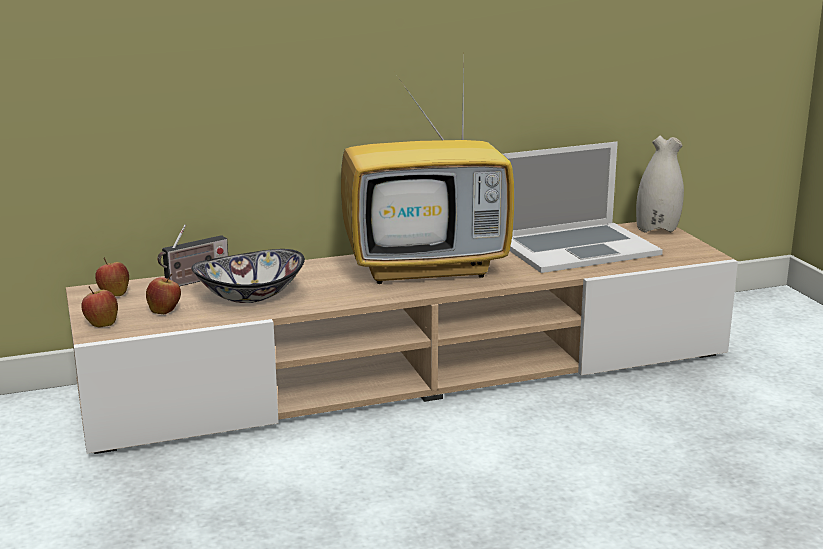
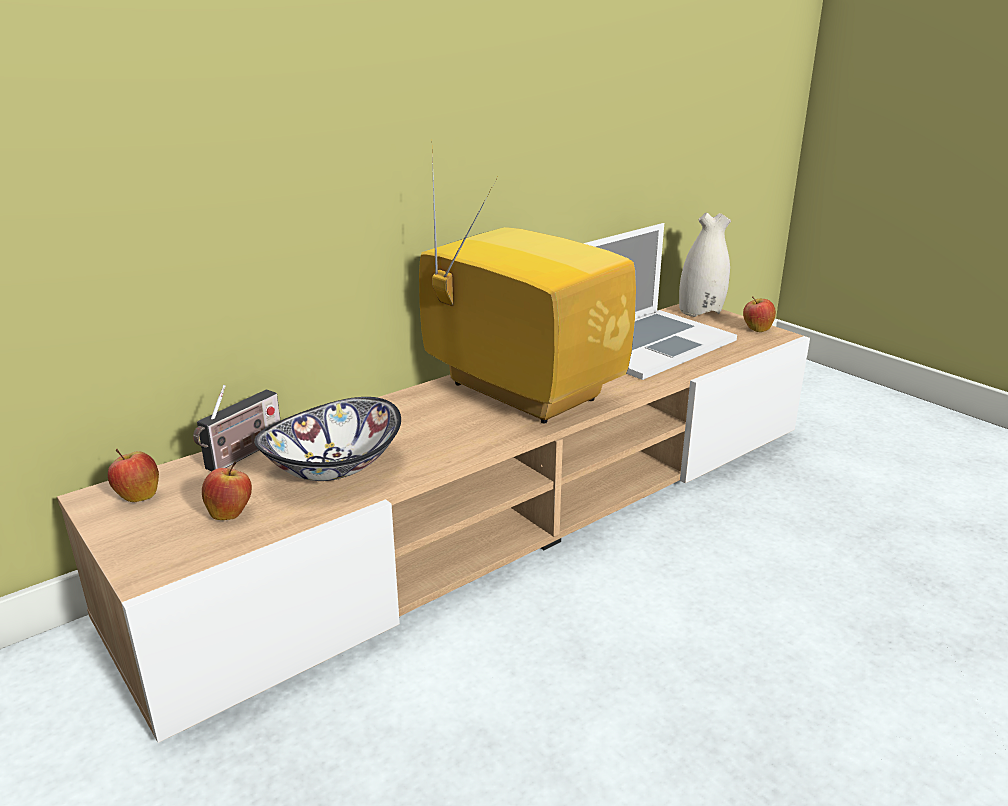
camera: 20 degrees left, 5 degrees up
apple [81,286,118,327] -> apple moved to [743,296,776,332]
television [341,67,514,284] -> television turned 105 degrees counterclockwise [419,153,636,424]

